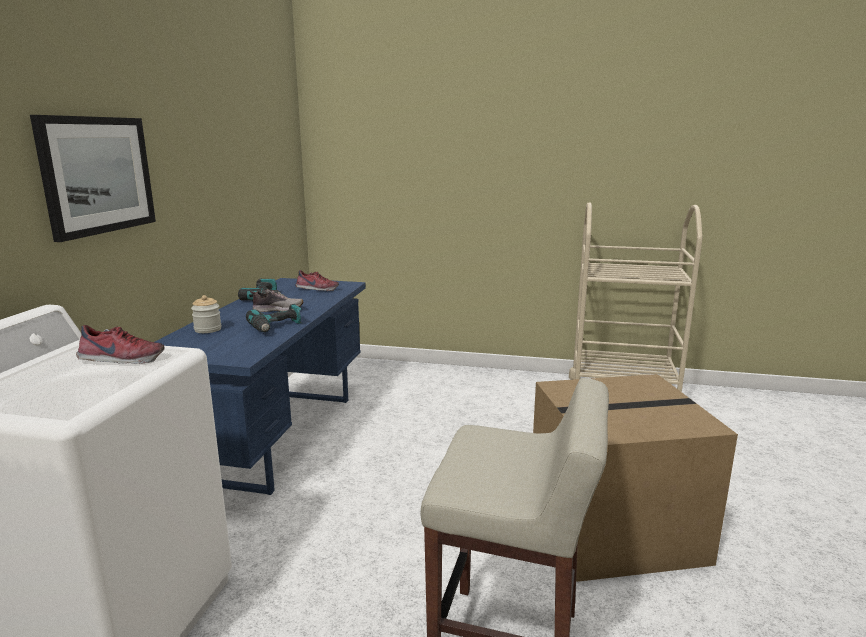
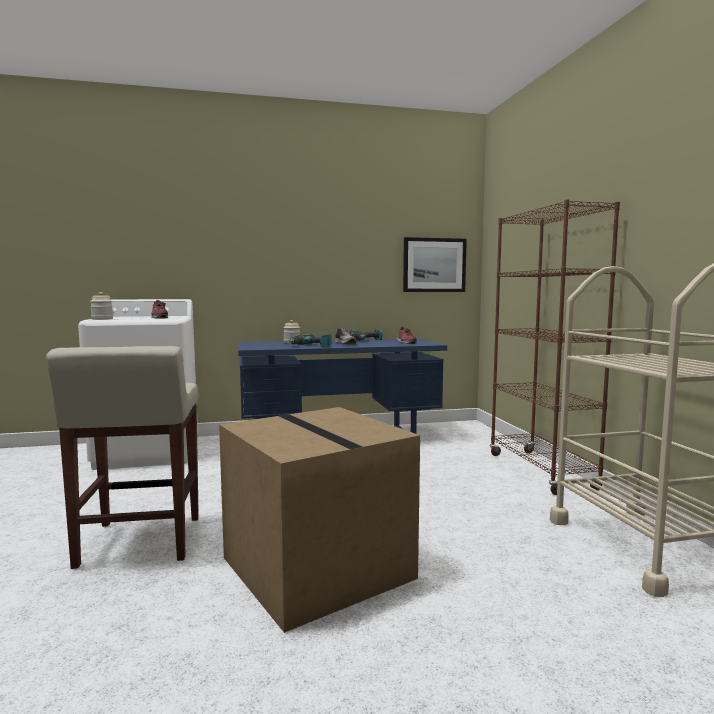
camera: 65 degrees right, 10 degrees down
picture [30,115,156,242] -> picture moved to [403,237,467,292]
none -> jar [90,292,113,320]
none -> brown bookcase [490,199,620,495]

